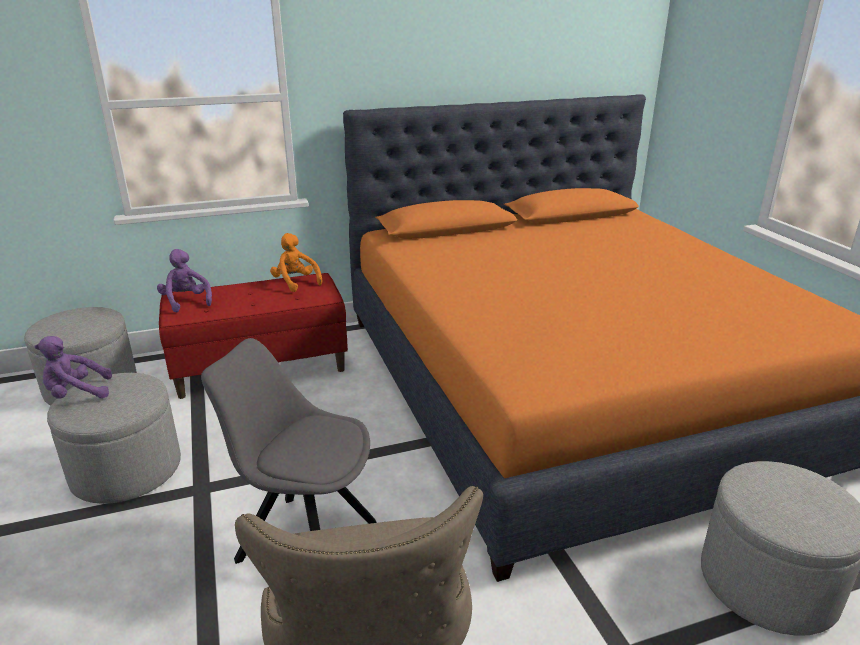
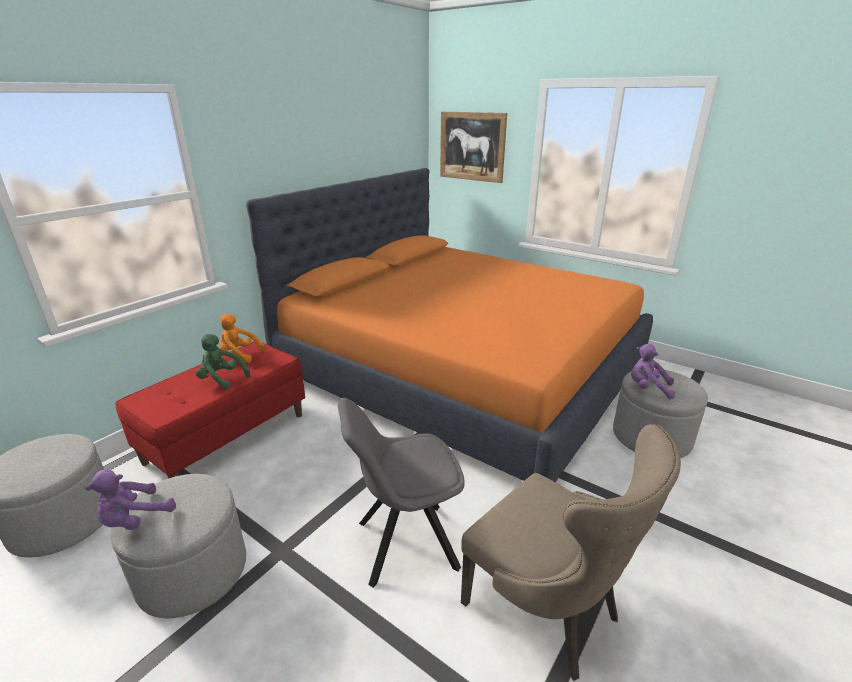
camera: 35 degrees left, 0 degrees up
purple plush toy [157,249,212,312] -> purple plush toy moved to [631,344,676,399]
none -> green plush toy [196,334,250,389]
none -> picture [440,112,507,183]

